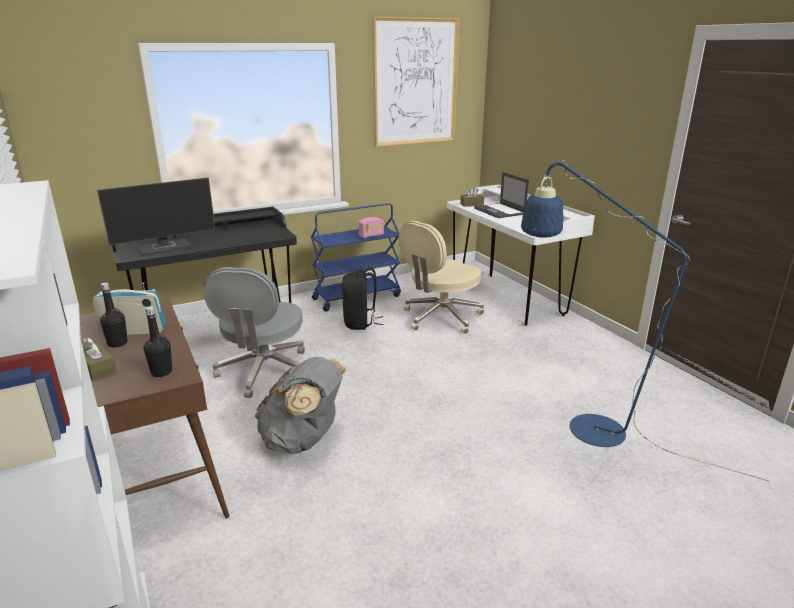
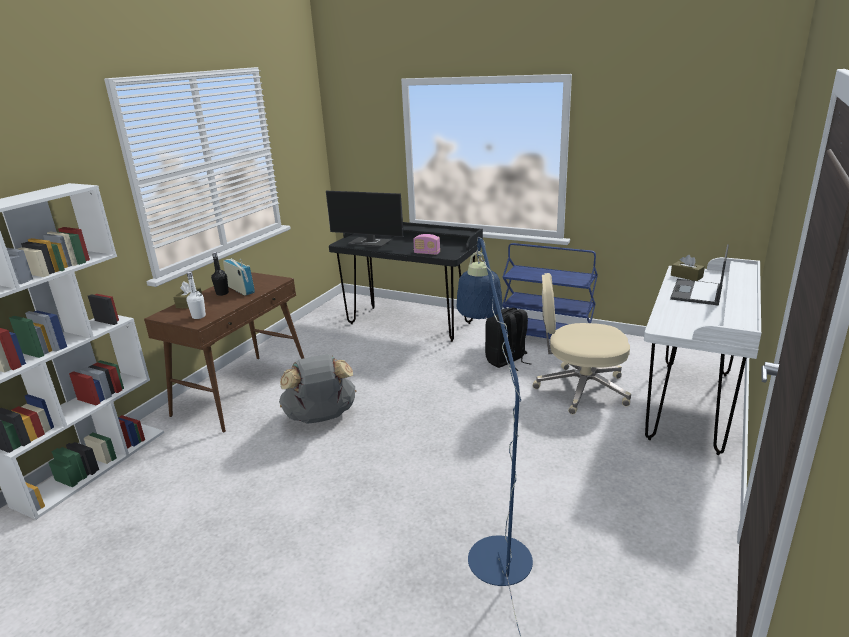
camera: 55 degrees right, 0 degrees up
black bottle [143,306,172,377] -> white bottle [187,272,206,319]
grey office chair [203,267,305,398] -> none
radio [358,217,384,238] -> radio moved to [413,234,440,255]
picture [372,17,459,147] -> none

